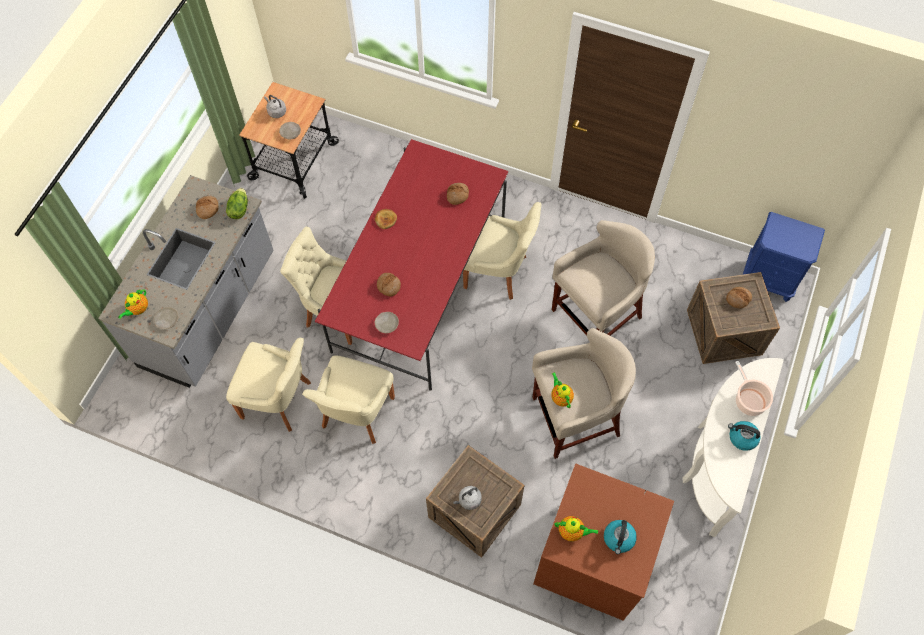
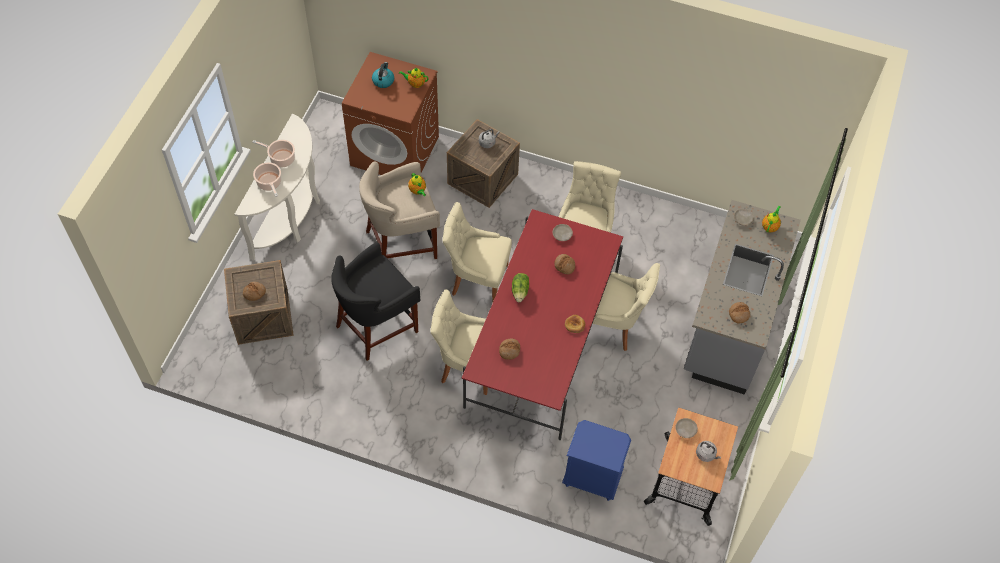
camera: 175 degrees right, 5 degrees down
lettuce [226,188,248,219] -> lettuce moved to [512,273,529,302]
beige chair [226,338,311,432] -> beige chair moved to [442,202,512,301]
beige stool [552,220,655,336] -> black stool [331,243,420,361]
kettle [728,421,761,451] -> cooking pot [252,140,295,168]
blue nightstand [743,212,825,302] -> blue nightstand moved to [562,420,631,501]

